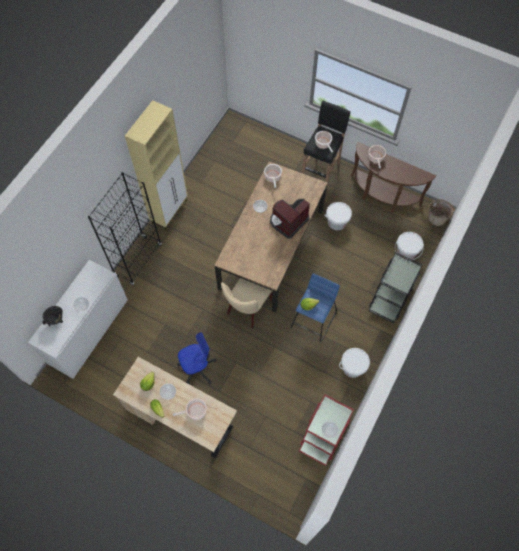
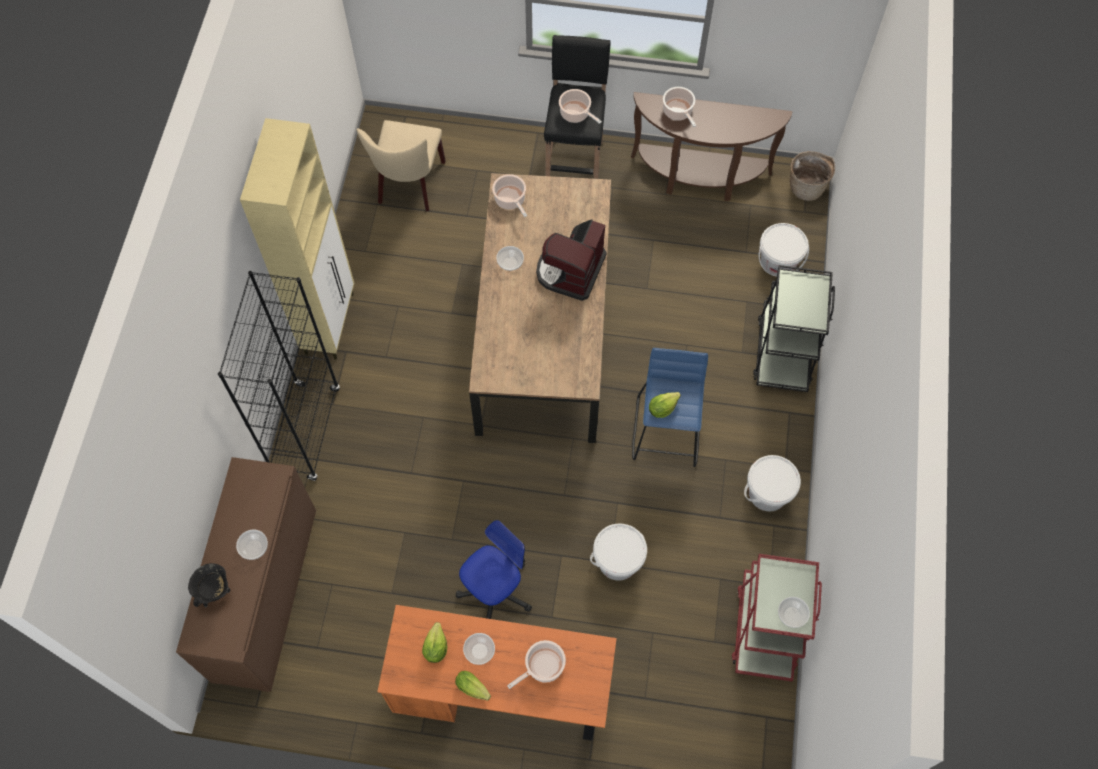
camera: 20 degrees left, 0 degrees up
white cabinet [28,260,128,379] -> brown cabinet [176,457,316,692]
beige desk [113,357,237,458] -> orange desk [377,605,617,740]
beige chair [221,278,273,328] -> beige chair moved to [357,120,446,212]
white bucket [324,202,352,230] -> white bucket moved to [590,523,647,581]

